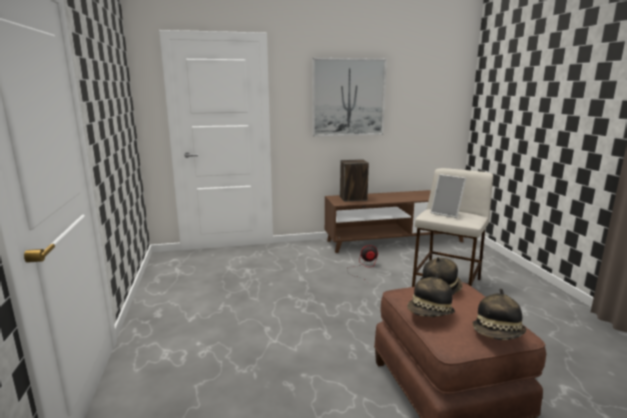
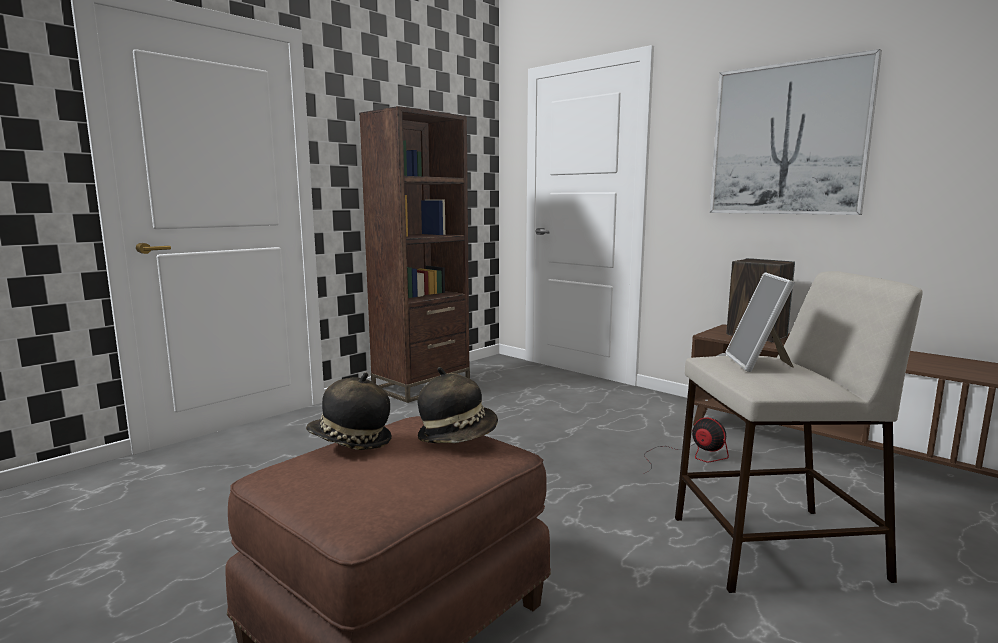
camera: 55 degrees right, 5 degrees down
hat [472,289,526,340] -> none
none -> brown bookcase [359,106,470,403]

